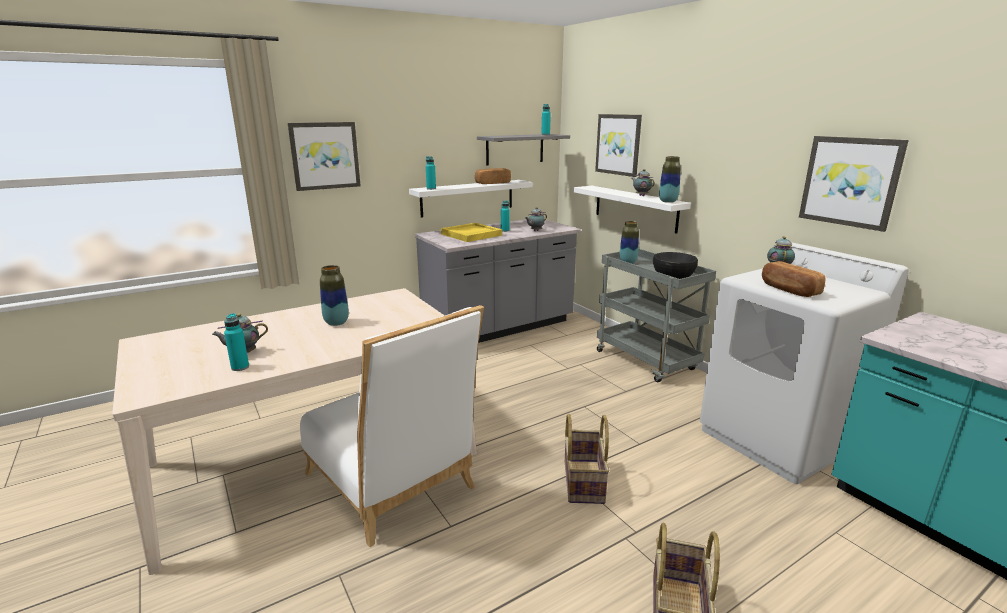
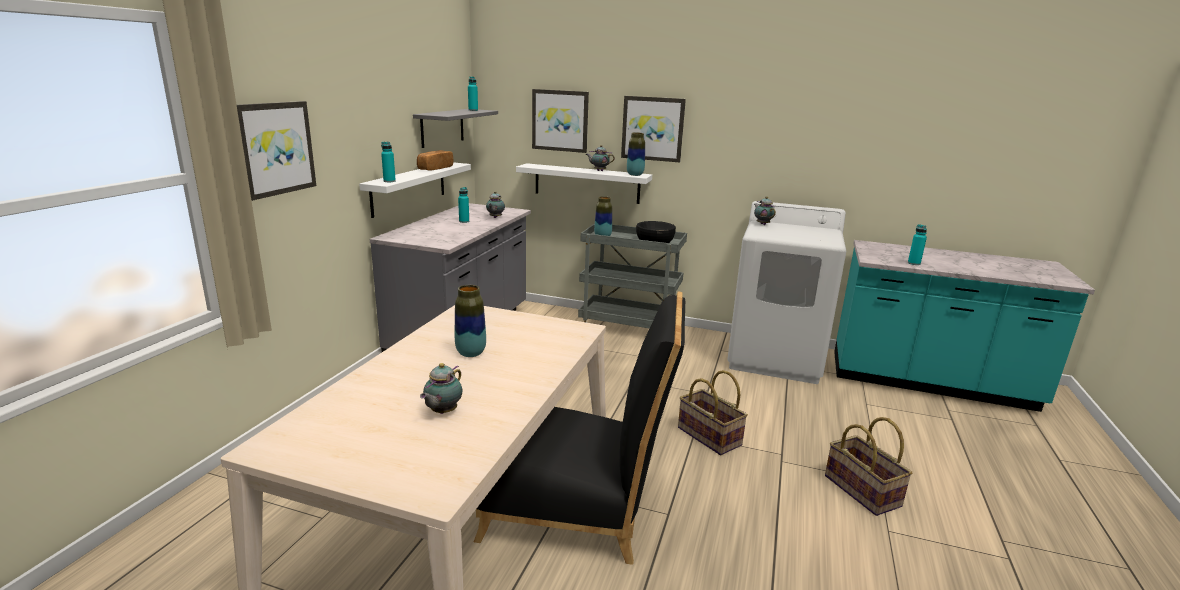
camera: 40 degrees left, 0 degrees up
turquoise bottle [224,313,249,371] -> turquoise bottle moved to [908,224,927,265]
white chair [300,305,484,547] -> black chair [474,291,685,565]
yellow tray [441,223,502,242] -> none
bread [762,261,826,297] -> none
picture [799,136,909,232] -> picture moved to [621,96,686,162]

